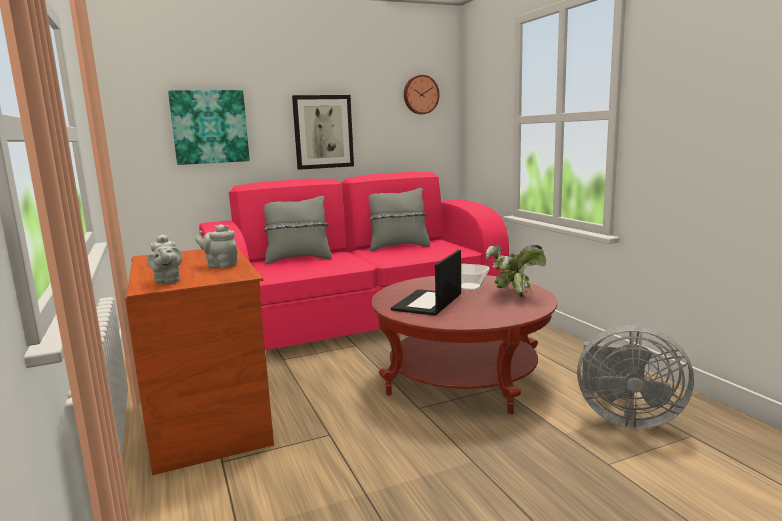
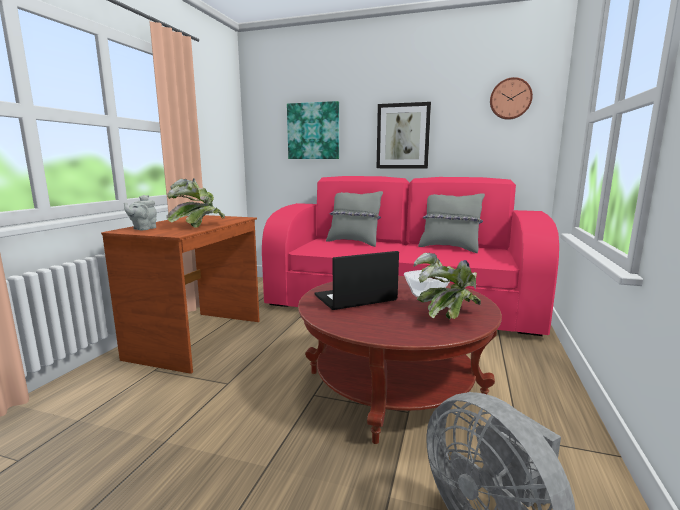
camera: 40 degrees right, 0 degrees up
grey teapot [195,224,238,268] -> potted plant [166,178,225,228]

